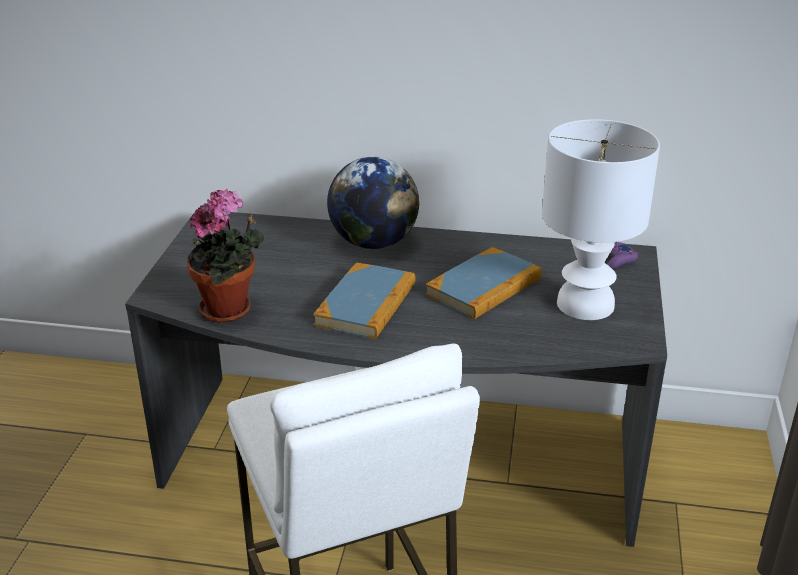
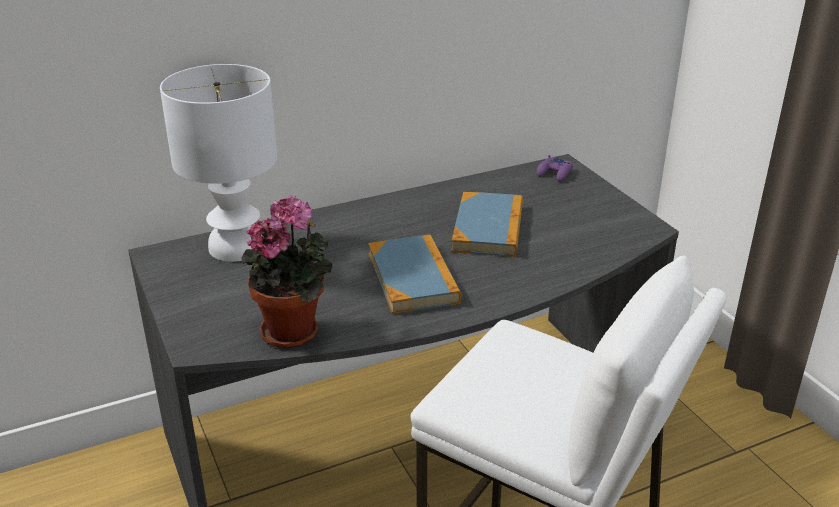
camera: 35 degrees left, 0 degrees up
globe [327,157,419,249] -> none
white table lamp [542,119,660,320] -> white table lamp moved to [160,64,277,262]

